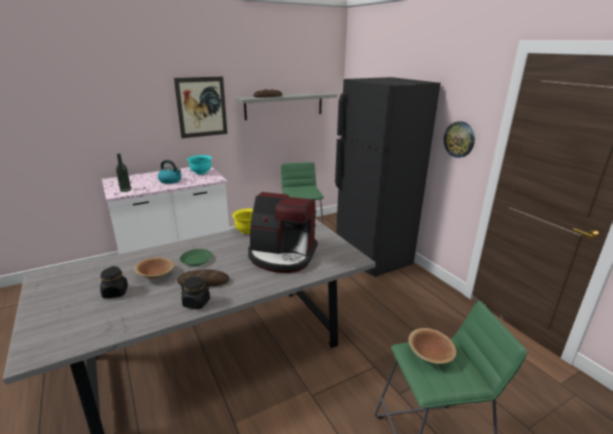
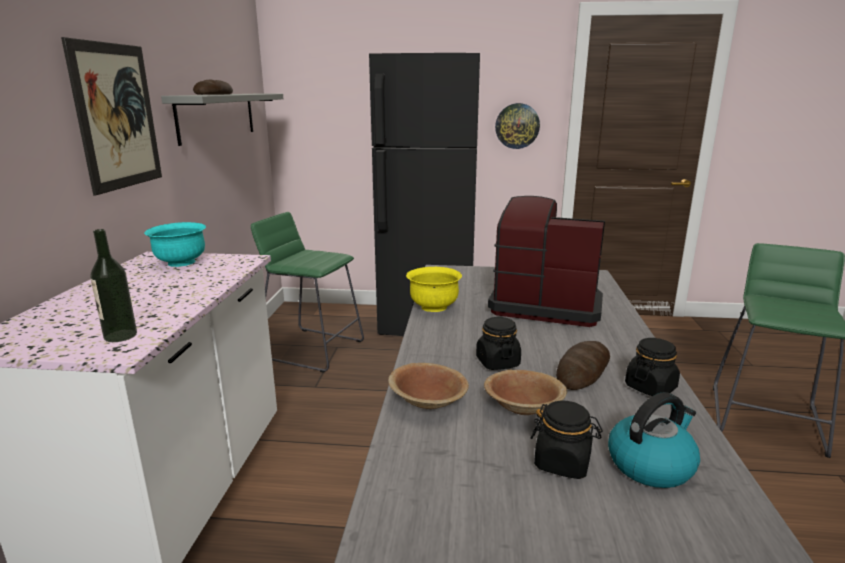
camera: 55 degrees left, 5 degrees down
kettle [158,160,182,184] -> kettle moved to [608,392,700,488]
green plate [180,249,212,266] -> black jar [476,317,521,370]
coffee machine [248,192,318,273] -> coffee machine turned 120 degrees counterclockwise [488,196,605,327]
brown bowl [408,328,456,364] -> brown bowl moved to [388,363,469,409]

